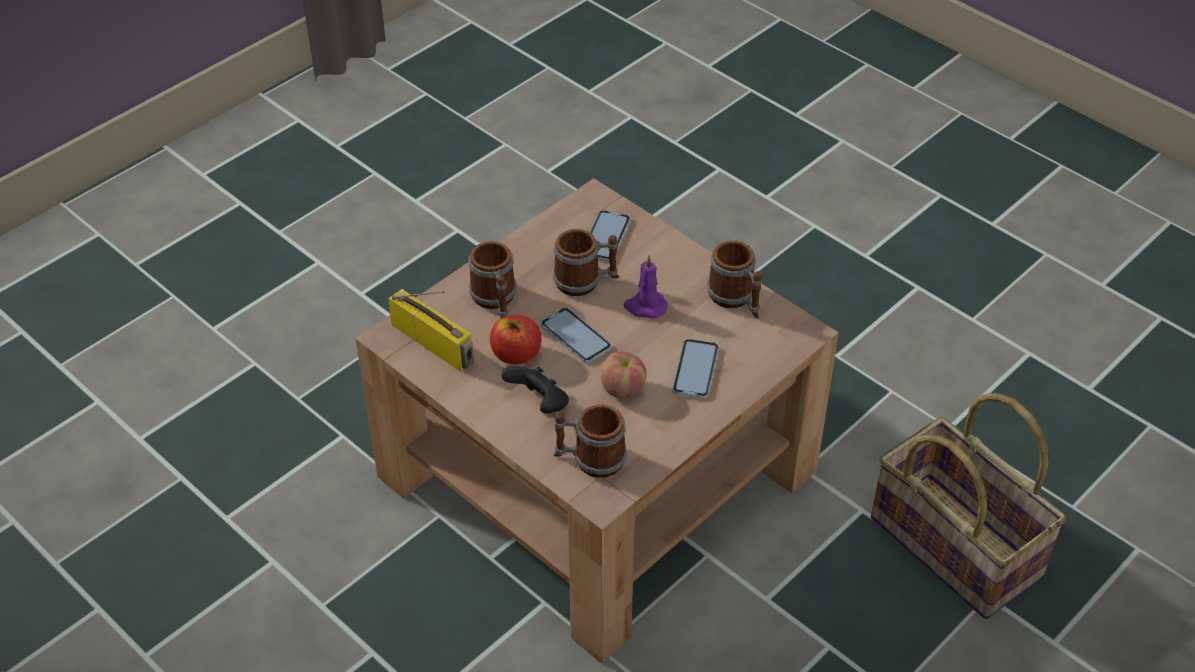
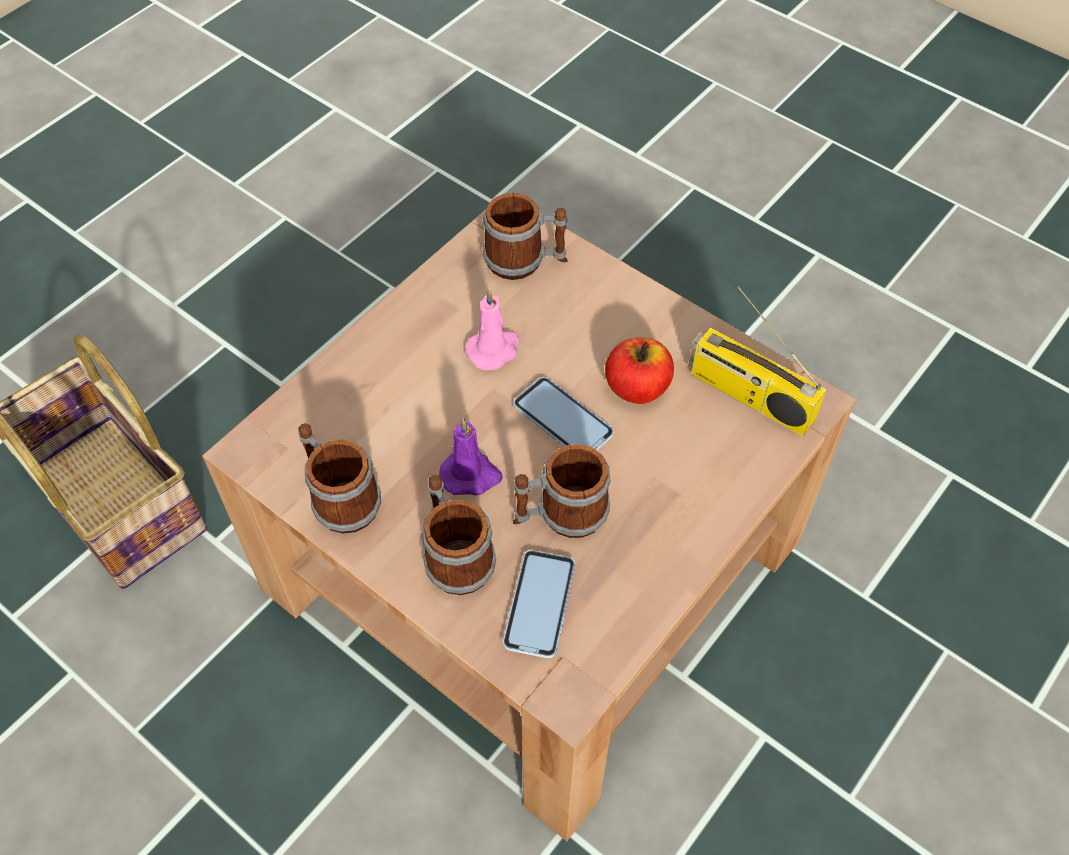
camera: 175 degrees right, 10 degrees up
mug [468,241,517,318] -> mug moved to [422,475,496,595]
black game controller [501,366,569,414] -> none
apple [600,351,646,398] -> pink candle [466,288,519,370]
phone [672,339,719,399] -> none

